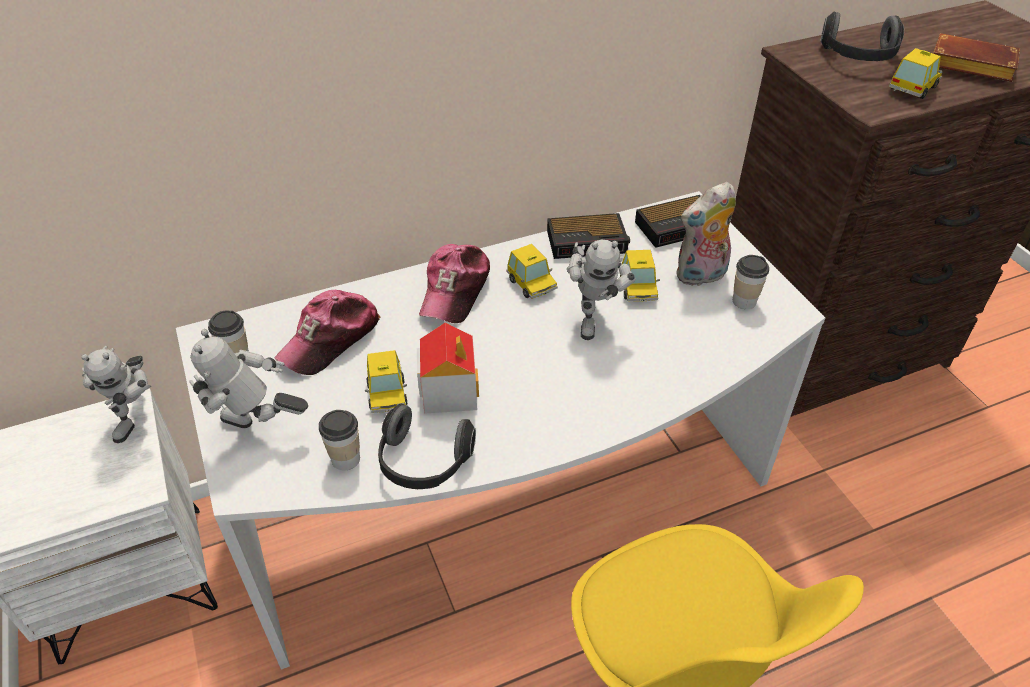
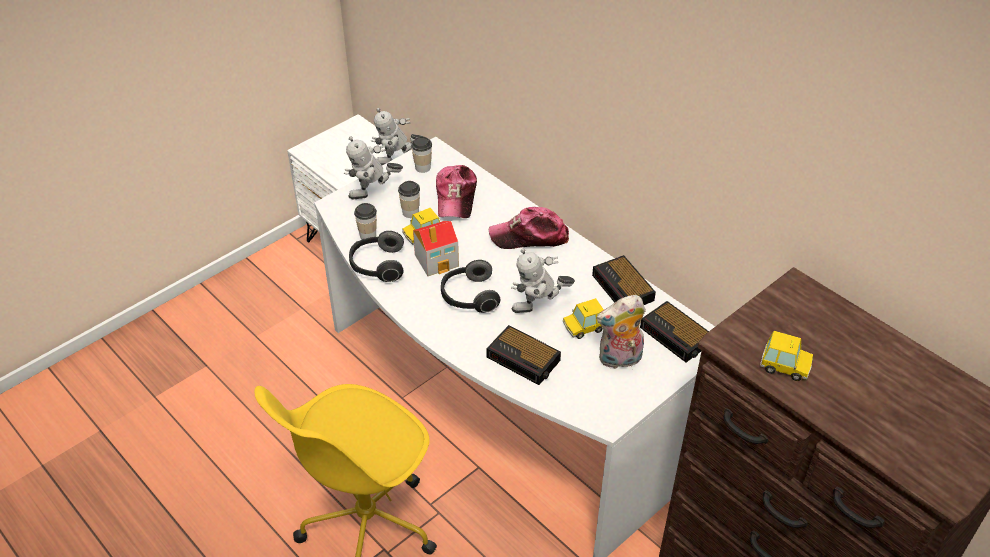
camera: 70 degrees right, 0 degrees up
toy robot [189,329,308,428] -> toy robot turned 105 degrees counterclockwise [344,137,403,199]
cap [274,290,380,375] -> cap turned 105 degrees counterclockwise [436,165,477,218]
toy car [507,244,557,299] -> none
plush toy [676,182,736,287] -> plush toy turned 60 degrees counterclockwise [596,295,646,369]
cup [733,255,769,309] -> cup moved to [398,181,420,218]
headphones [820,12,904,61] -> headphones moved to [441,260,501,313]
brown book [933,33,1020,82] -> none
none -> alarm clock [487,325,561,385]

